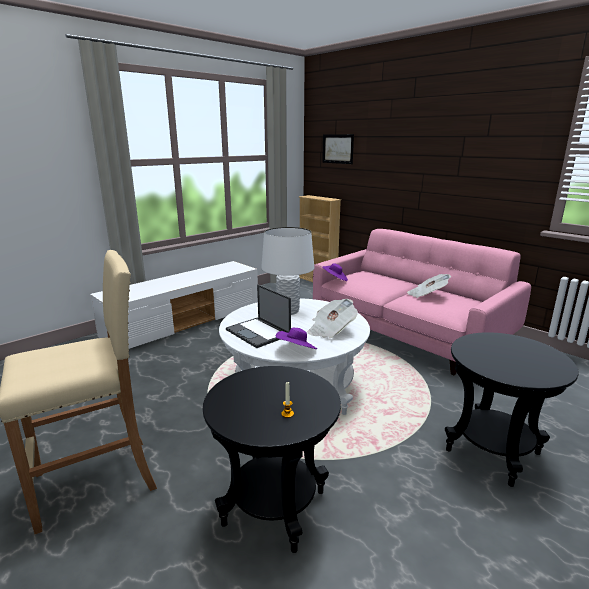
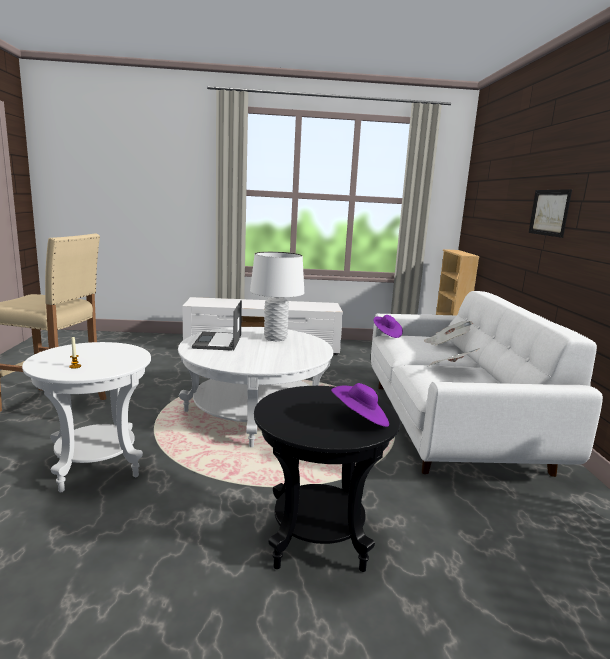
camera: 40 degrees right, 5 degrees down
black side table [203,366,341,553] -> white side table [22,342,151,492]
purple hat [276,328,317,349] -> purple hat moved to [331,383,389,427]
newspaper [308,299,358,338] -> newspaper moved to [424,321,473,345]
pink sofa [313,229,531,375] -> white sofa [371,291,603,477]
picture [322,134,354,164] -> picture moved to [529,189,572,238]

